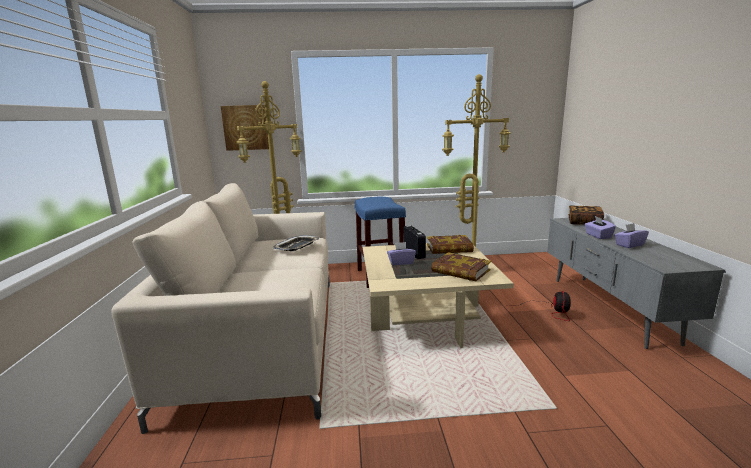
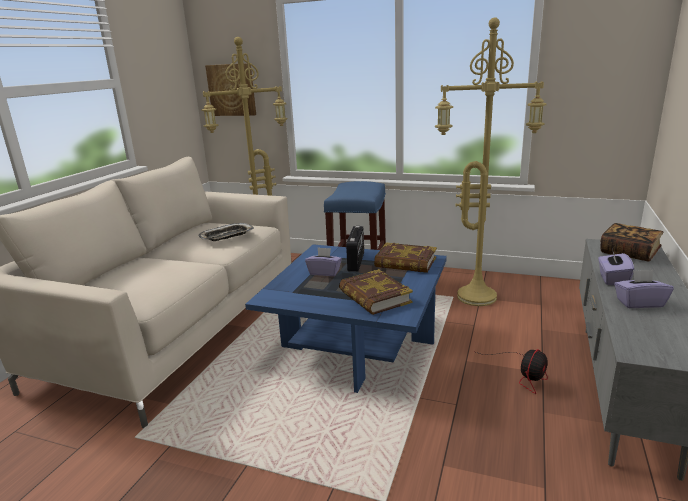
camera: 25 degrees right, 5 degrees up
beige coffee table [363,243,514,348] -> blue coffee table [245,244,447,393]

